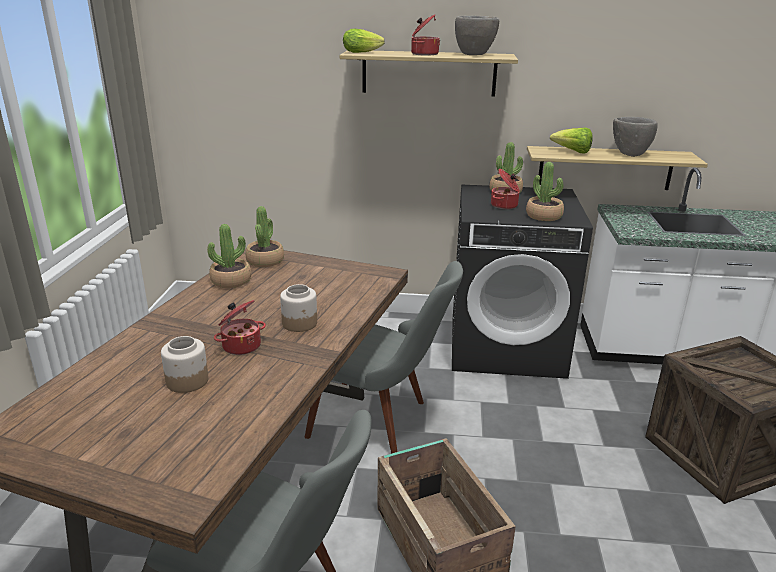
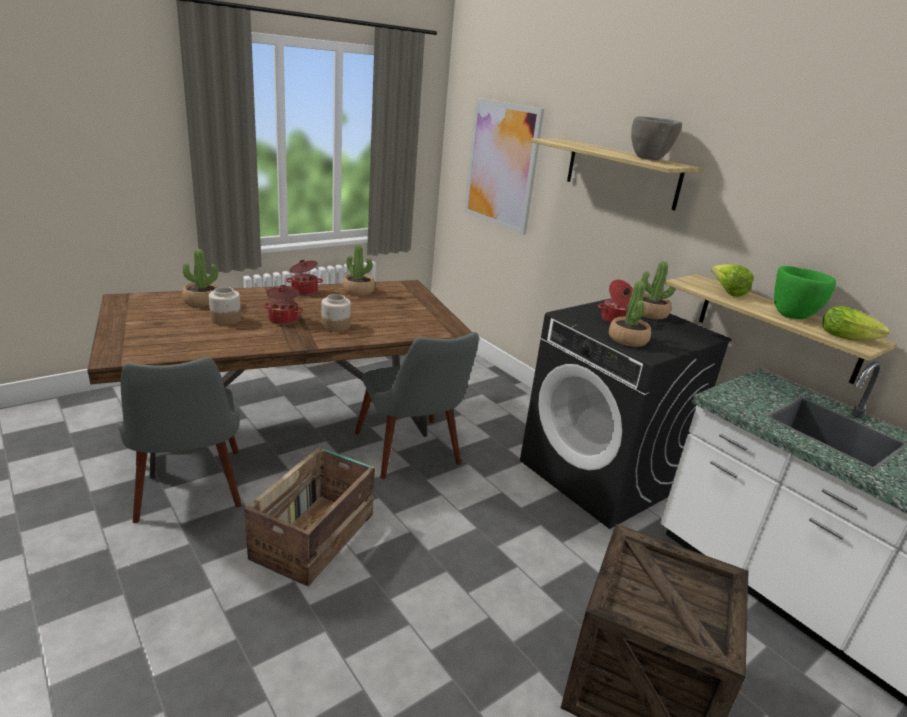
camera: 45 degrees right, 0 degrees up
potted plant [246,206,284,267] -> potted plant moved to [182,249,219,307]
lettuce [343,29,385,53] -> lettuce moved to [822,306,889,341]
cooking pot [411,14,440,56] -> cooking pot moved to [286,260,323,295]
grey bowl [613,117,658,157] -> green bowl [774,266,836,319]
none -> picture [464,98,544,235]

